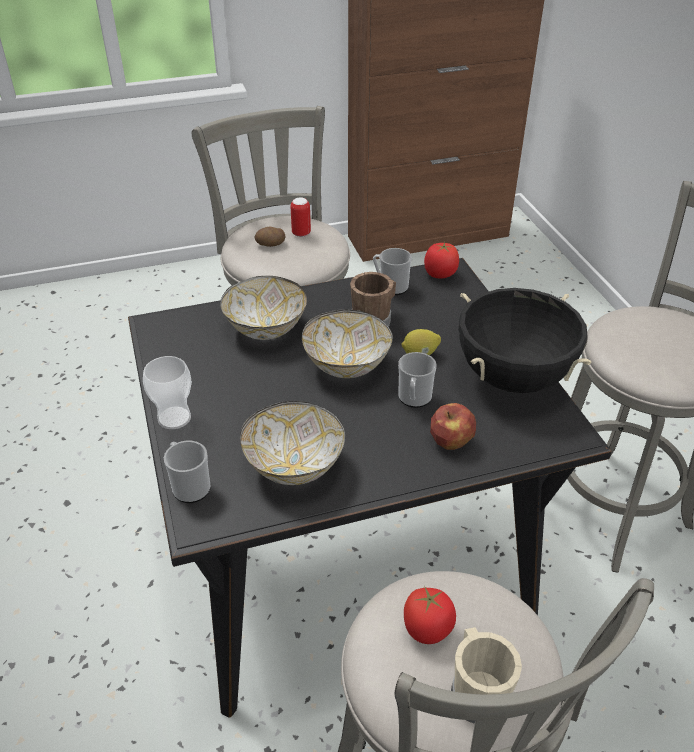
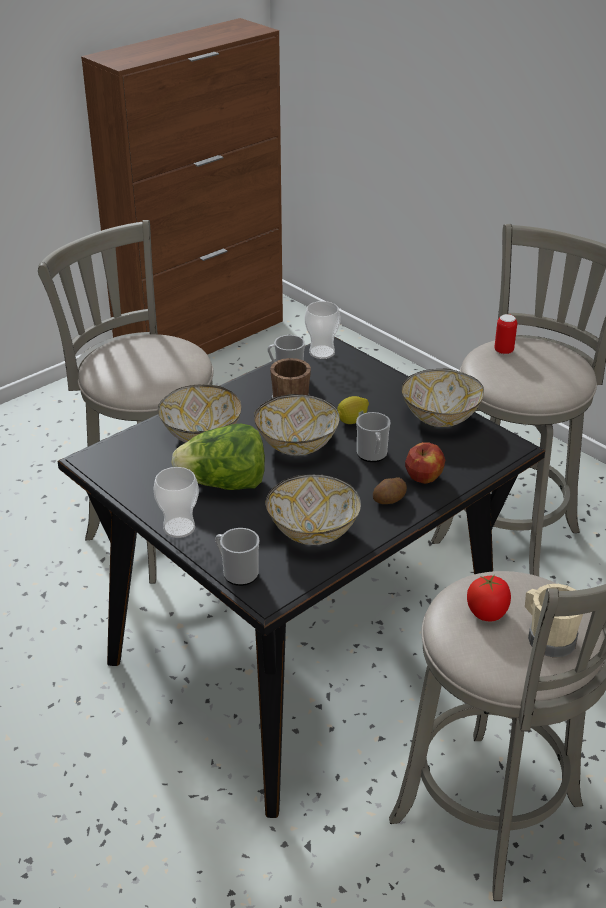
camera: 25 degrees left, 5 degrees down
potato [254,226,286,247] -> potato moved to [373,477,407,504]
can [290,197,311,237] -> can moved to [494,314,517,354]
tomato [424,242,459,279] -> cup [305,301,341,359]
black cooking pot [458,288,592,393] -> bowl [402,369,484,427]
none -> lettuce [171,424,265,490]

